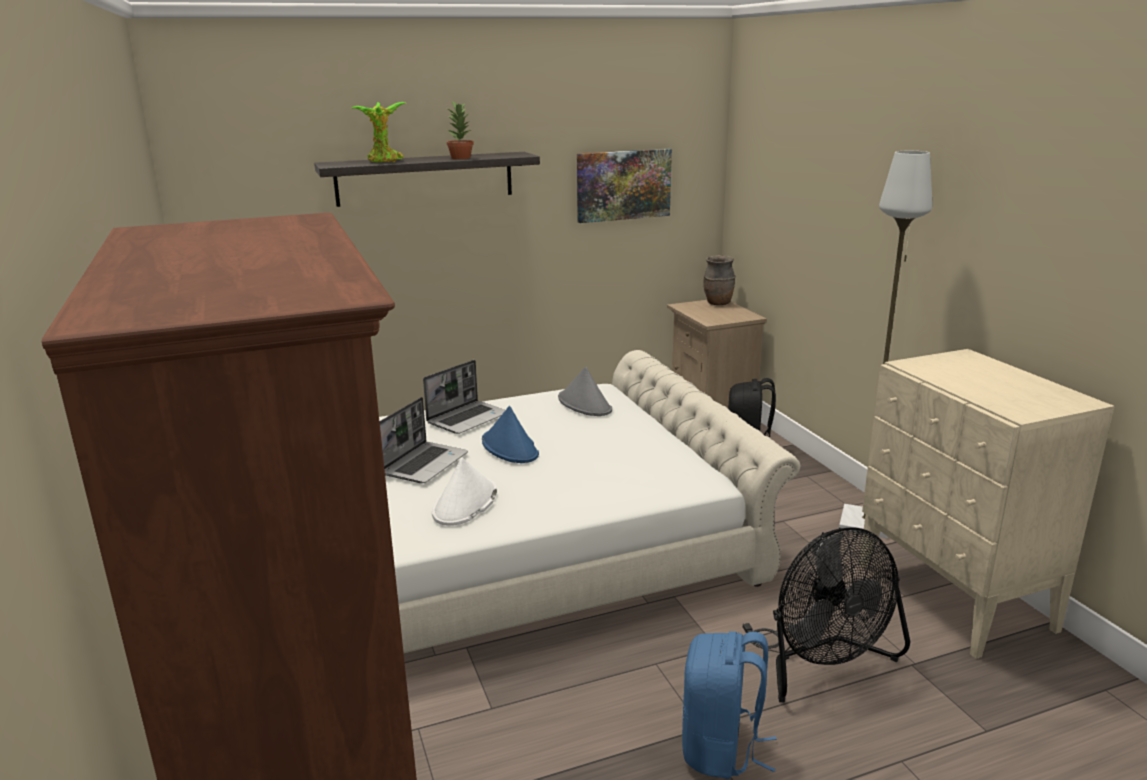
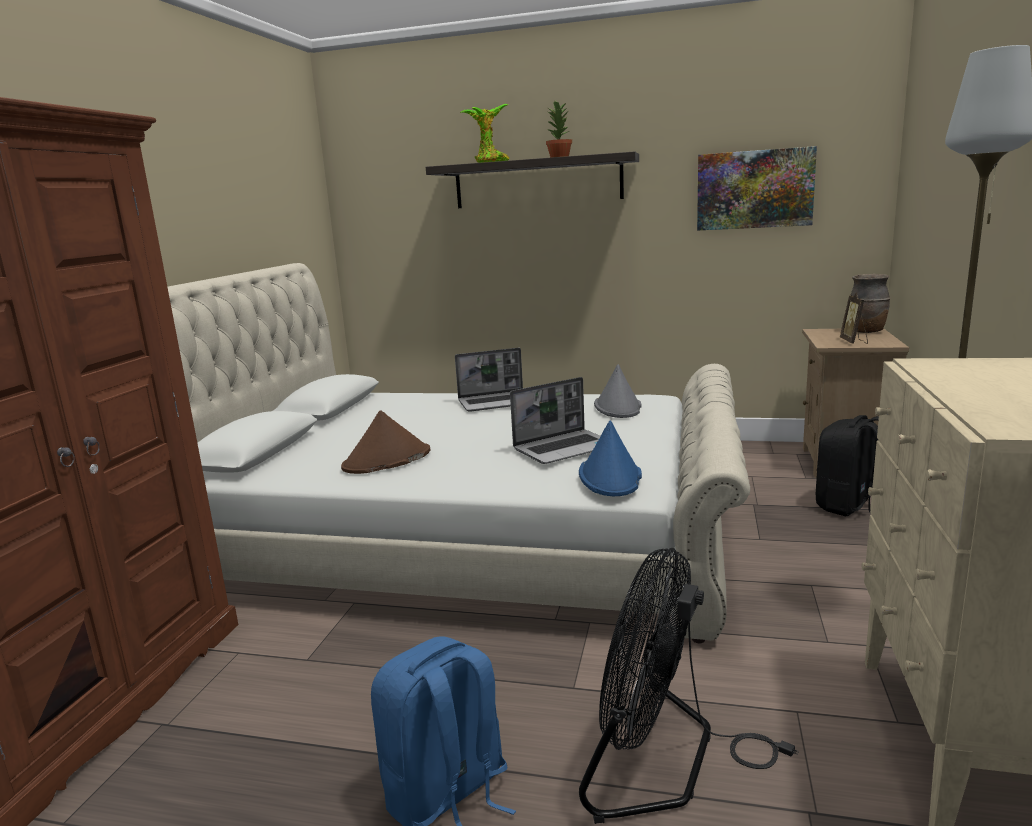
camera: 35 degrees right, 5 degrees down
laptop [380,397,468,483] -> laptop moved to [510,377,600,464]
white hat [432,457,497,526] -> brown hat [341,410,430,474]
blue hat [482,406,539,463] -> blue hat moved to [579,420,642,496]
black fan [743,527,910,702] -> black fan turned 105 degrees clockwise [579,548,799,824]
none -> picture frame [840,292,868,344]

